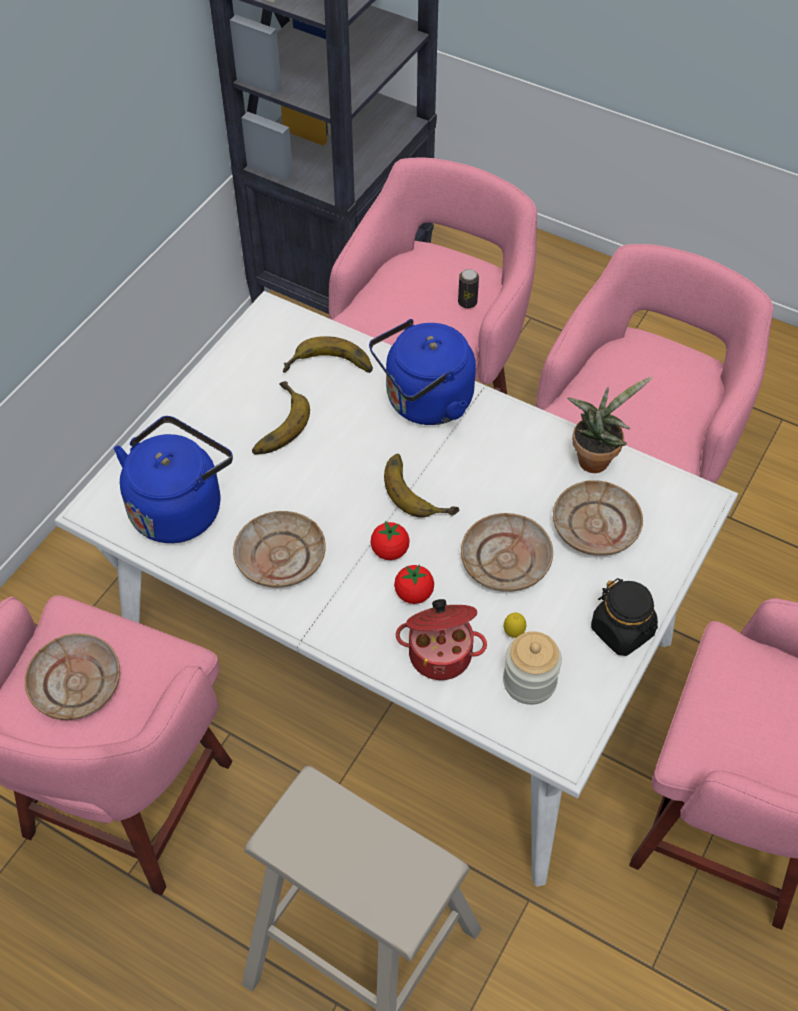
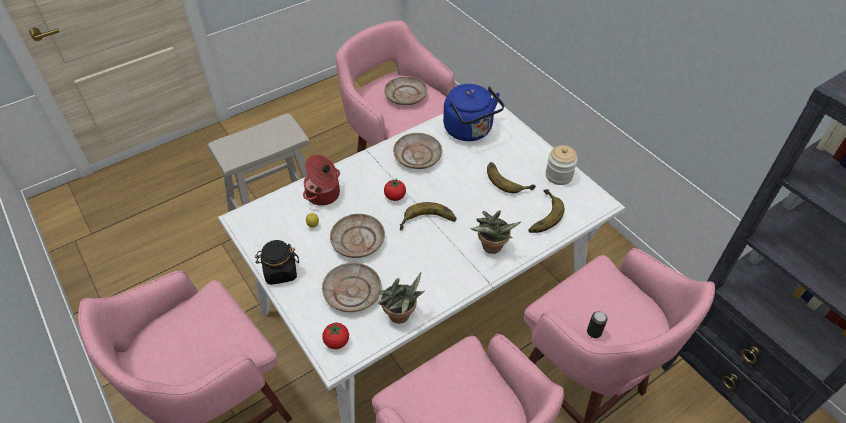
camera: 115 degrees right, 5 degrees down
blue kettle [369,319,476,425] -> potted plant [470,210,521,254]
tomato [394,564,434,604] -> tomato moved to [322,322,349,349]
jar [503,632,562,705] -> jar moved to [546,145,578,185]

